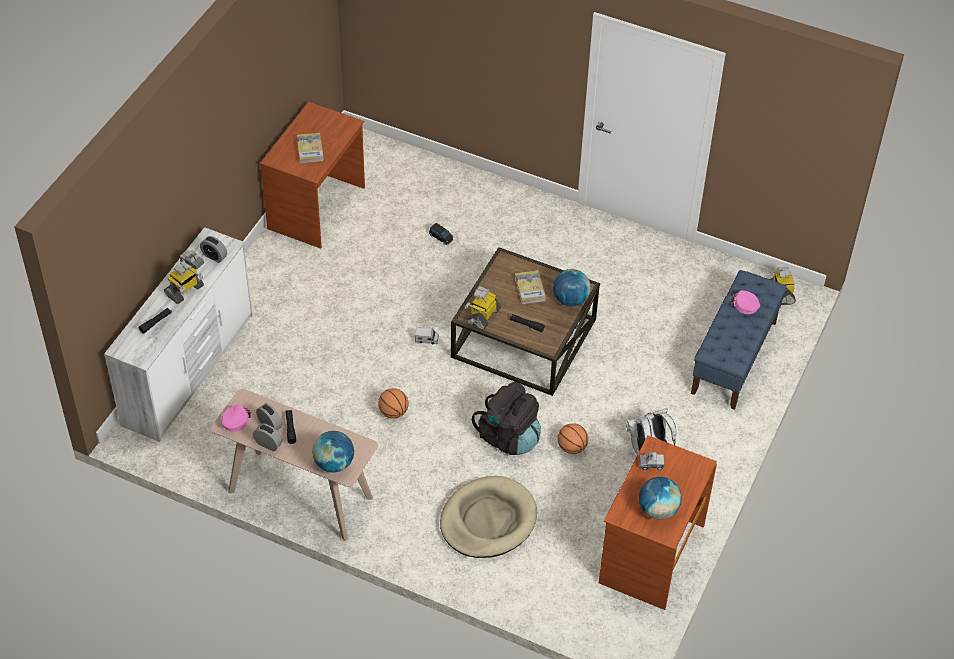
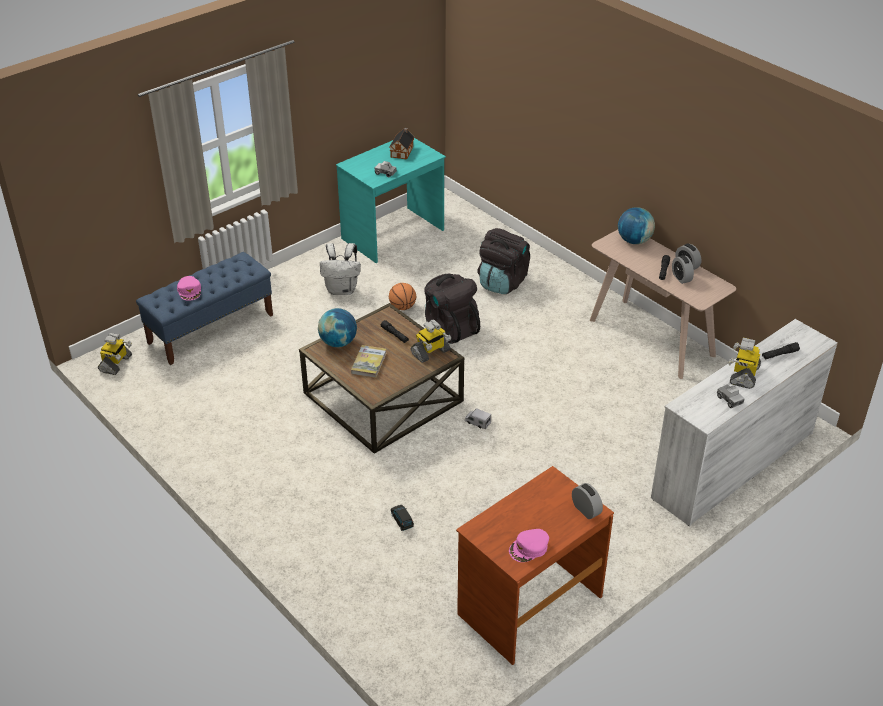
camera: 155 degrees left, 10 degrees down
toy robot [164,261,204,304] -> toy robot turned 45 degrees counterclockwise [729,338,761,389]
alarm clock [200,236,227,263] -> alarm clock moved to [572,483,603,519]
pink cap [221,405,252,432] -> pink cap moved to [509,529,549,562]
book [297,133,324,163] -> none
basketball [378,388,409,419] -> none
beige dog bed [440,476,537,558] -> black backpack [478,228,530,294]
brown desk [599,435,717,610] -> turquoise desk [336,138,446,263]
globe [639,477,682,520] -> toy house [389,128,415,160]

